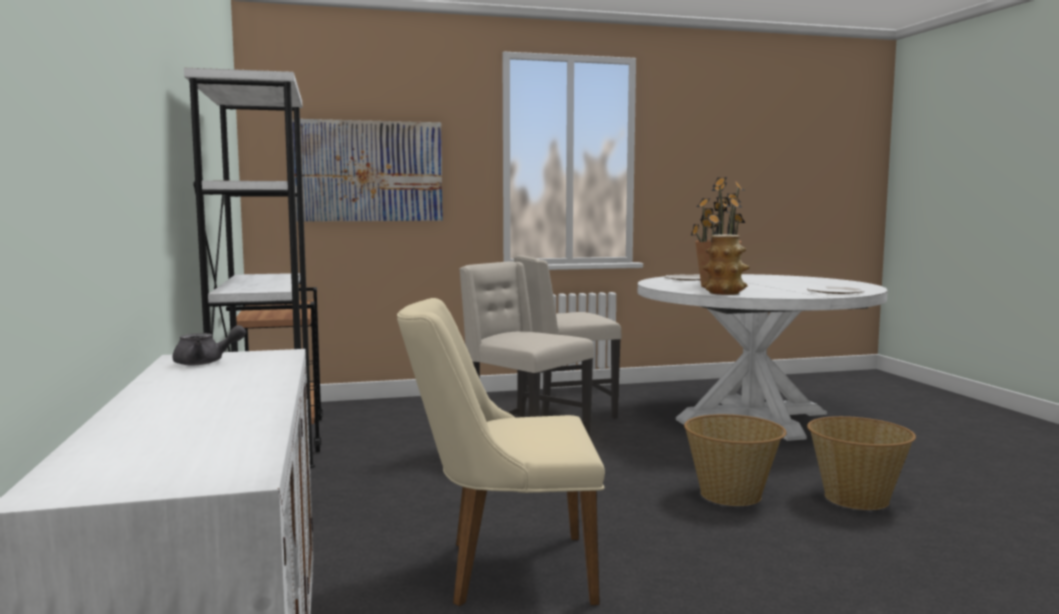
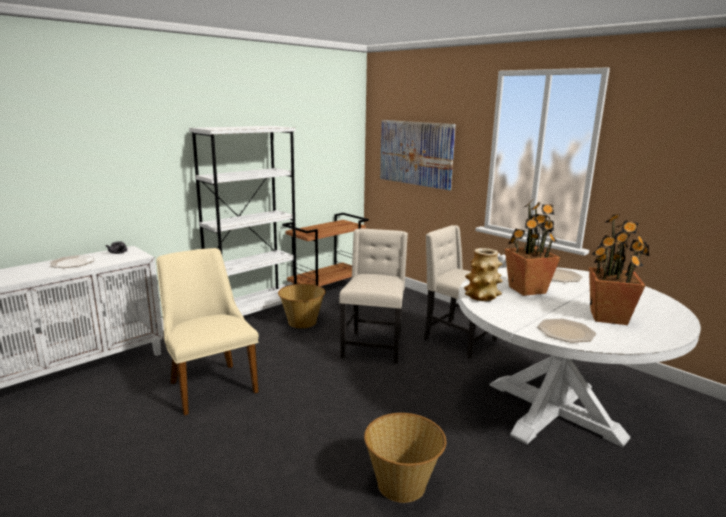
camera: 60 degrees right, 10 degrees up
basket [684,414,787,506] -> basket moved to [278,284,325,328]
none -> plate [49,255,95,268]
none -> potted plant [589,214,649,325]

